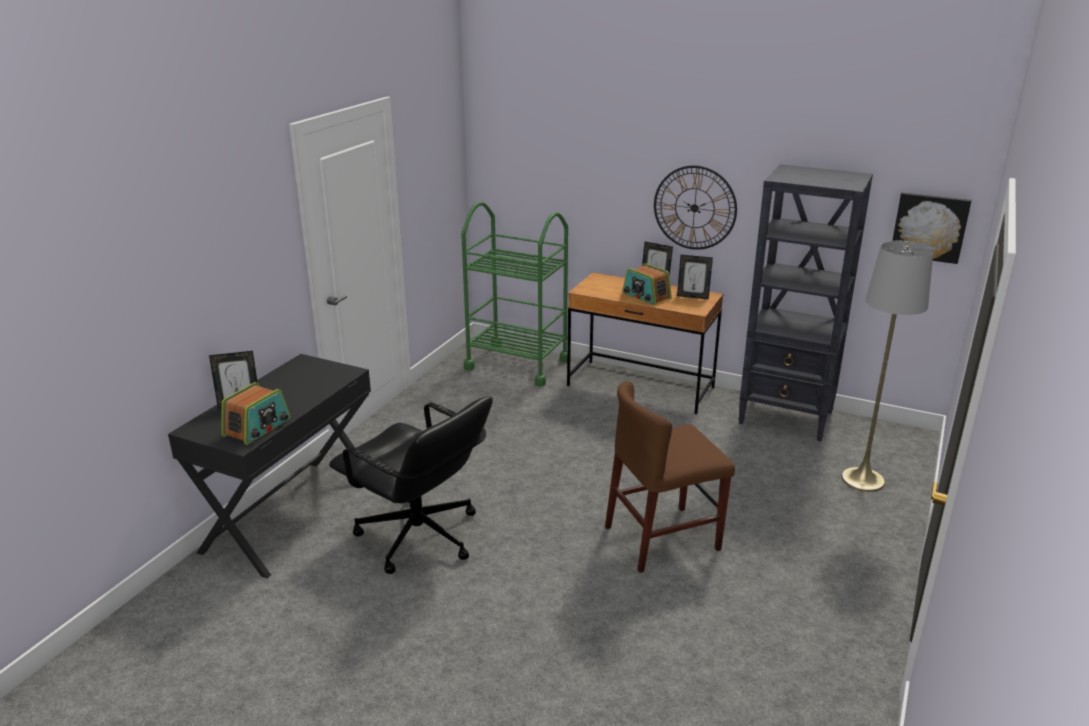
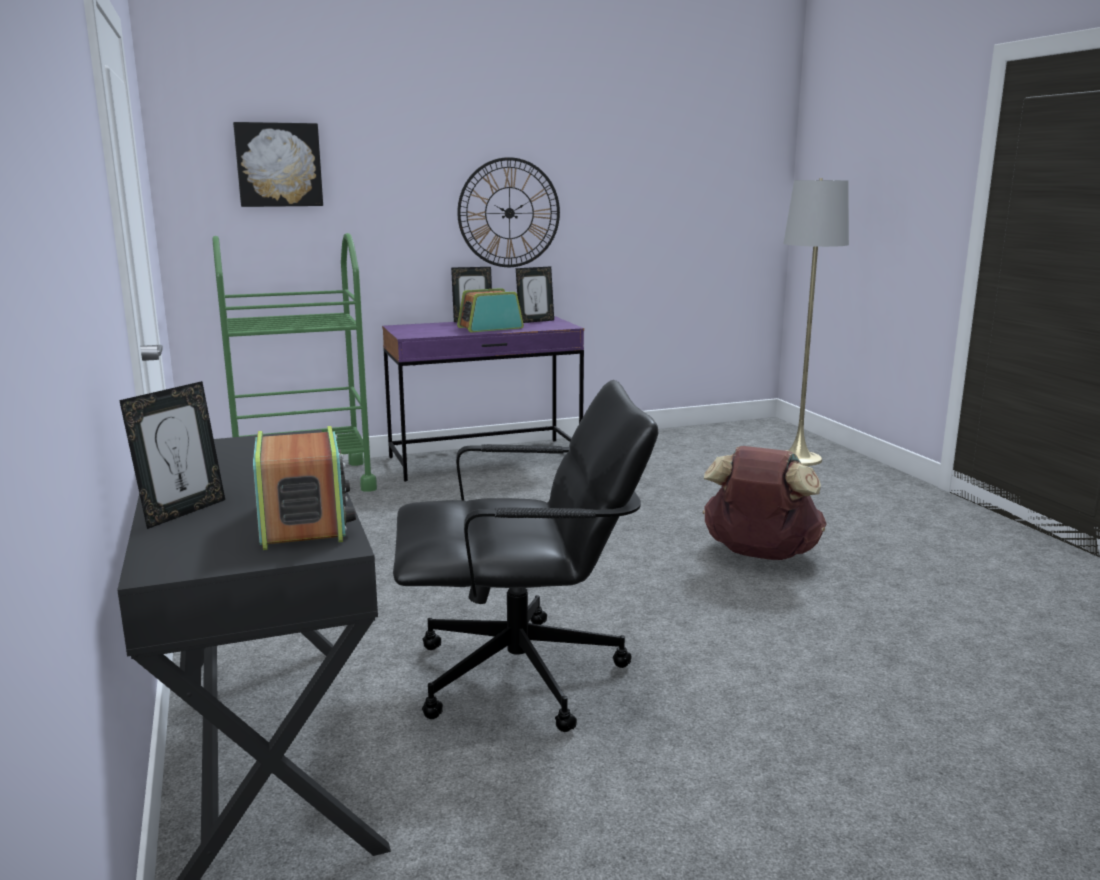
camera: 45 degrees left, 10 degrees down
brown desk [567,272,723,414] -> purple desk [382,316,584,482]
brown chair [605,381,735,573] -> brown backpack [703,446,827,560]
radio [622,263,672,305] -> radio turned 150 degrees clockwise [457,288,524,332]
black bookcase [738,164,873,441] -> none
picture [892,192,971,264] -> picture moved to [233,122,323,207]

